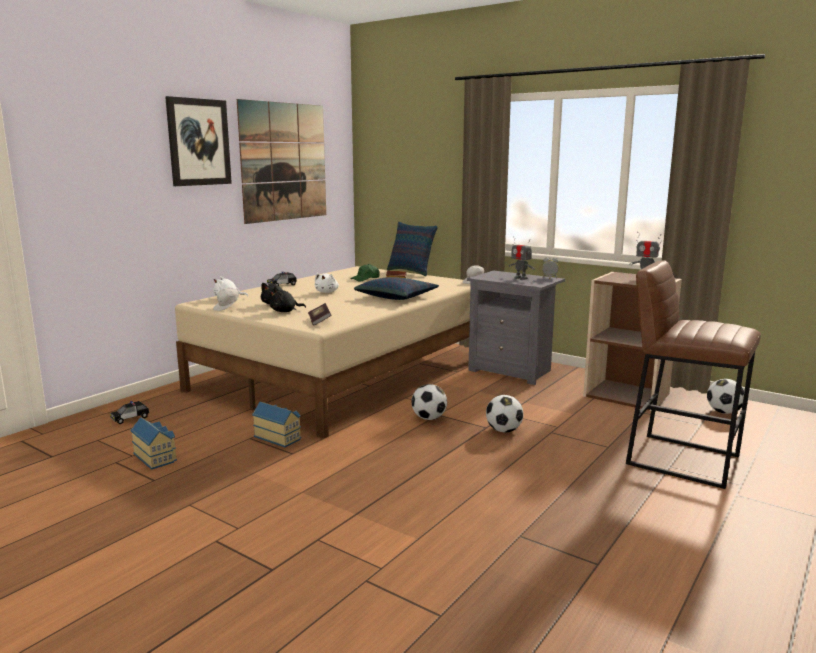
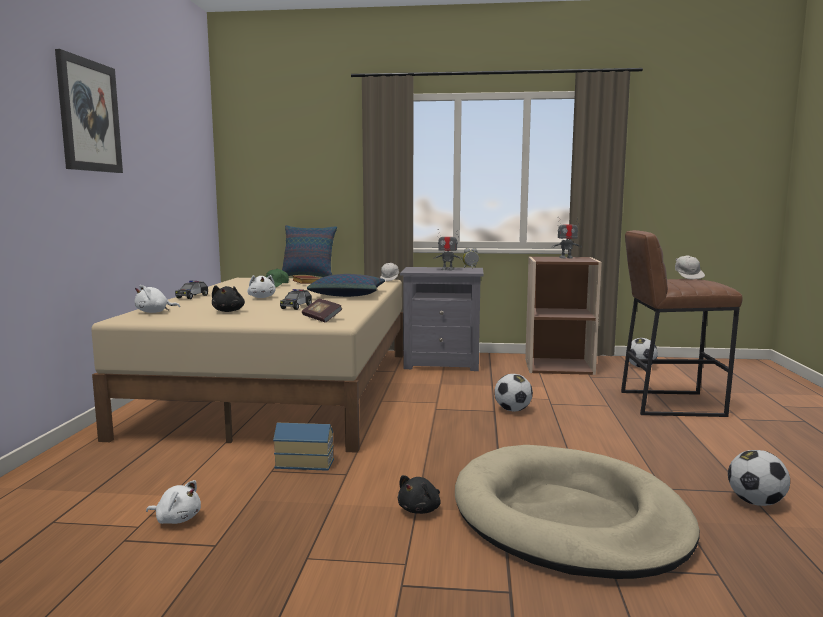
camera: 30 degrees left, 5 degrees down
toy car [110,401,149,424] -> toy car moved to [280,289,312,310]
toy house [130,417,177,470] -> white plush toy [146,480,201,524]
white cap [213,288,239,311] -> white cap moved to [675,255,705,280]
picture [237,99,326,224] -> none
black plush toy [269,288,306,312] -> black plush toy moved to [398,475,441,514]
football [411,384,447,420] -> football moved to [728,450,790,506]
none -> beige dog bed [455,445,700,579]

